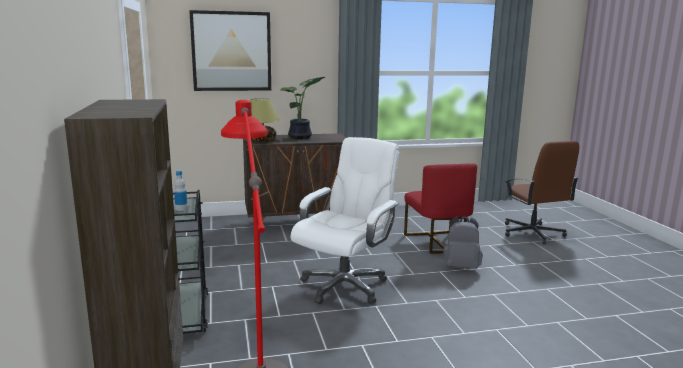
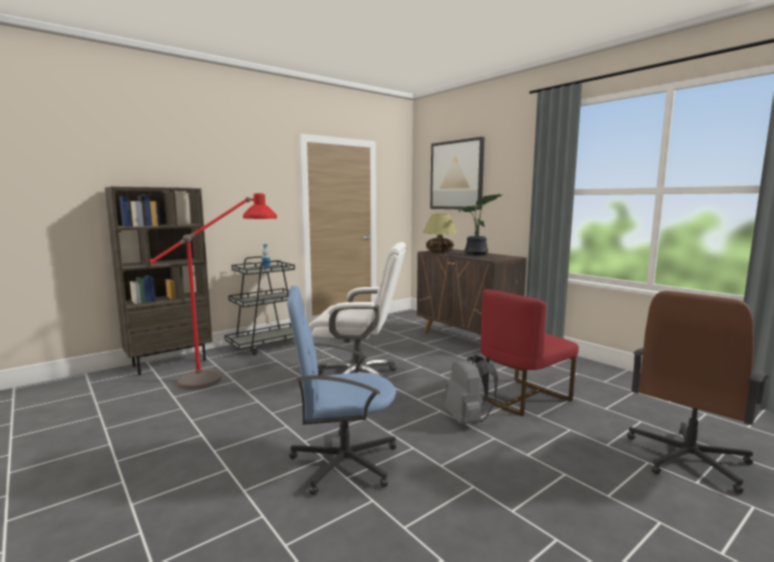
camera: 65 degrees right, 5 degrees down
none -> blue office chair [287,286,396,495]

